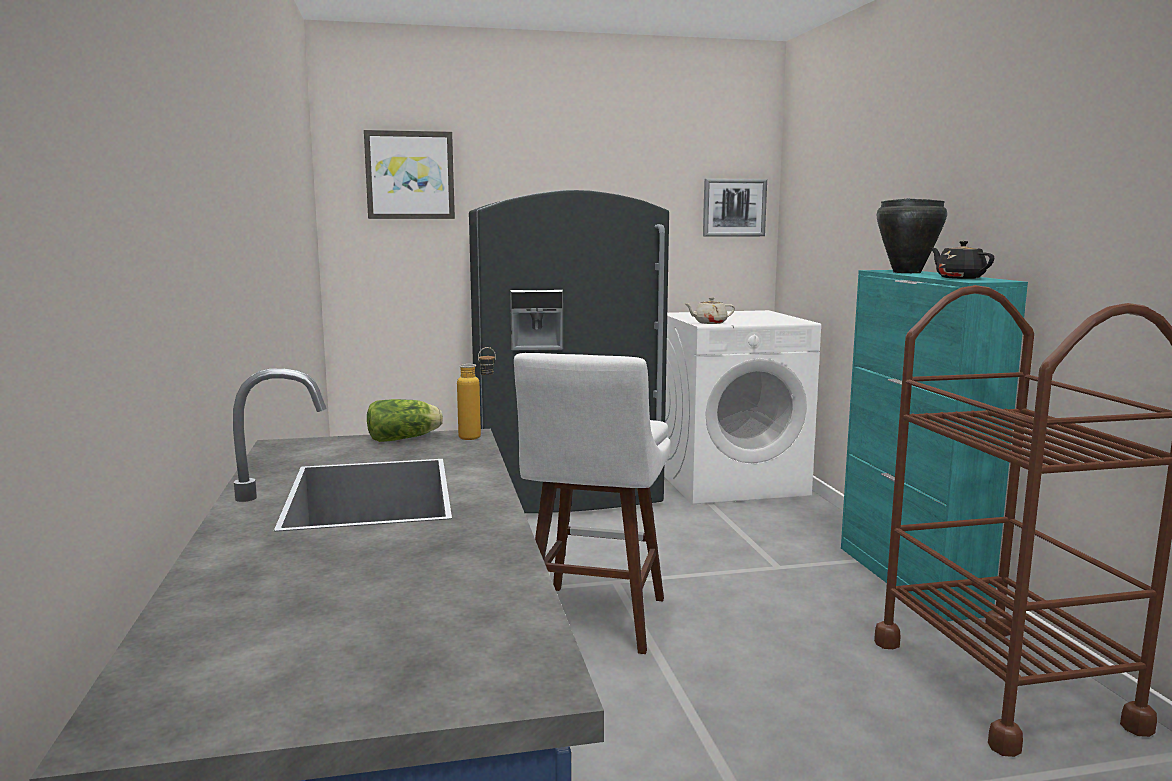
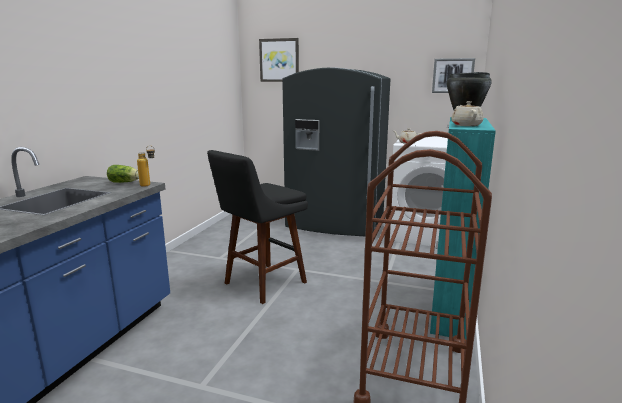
camera: 30 degrees right, 5 degrees up
white stool [514,353,671,654] -> black stool [207,150,308,304]
black teapot [931,241,995,279] -> beige teapot [451,101,484,126]

